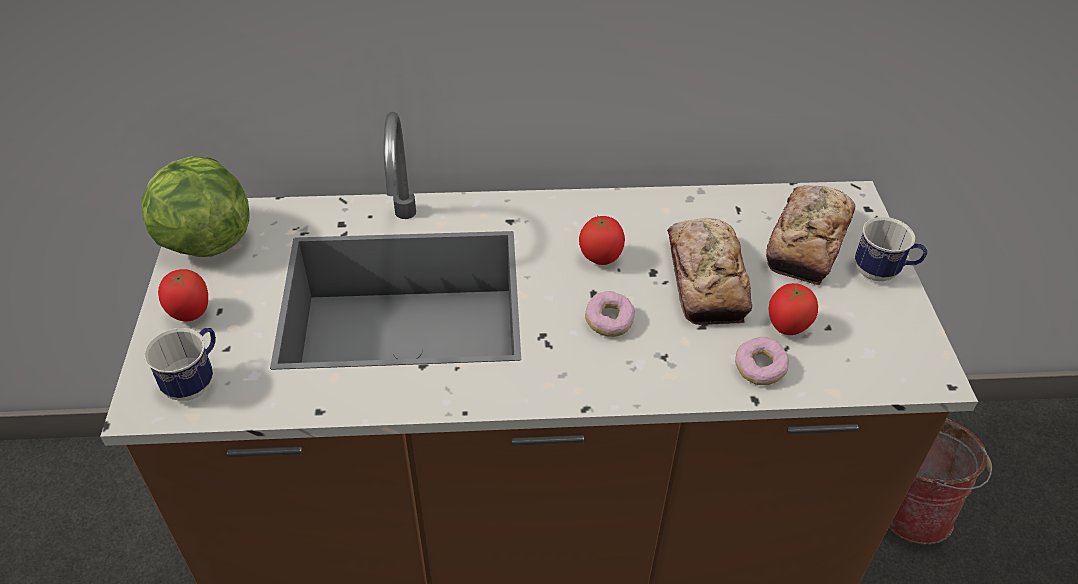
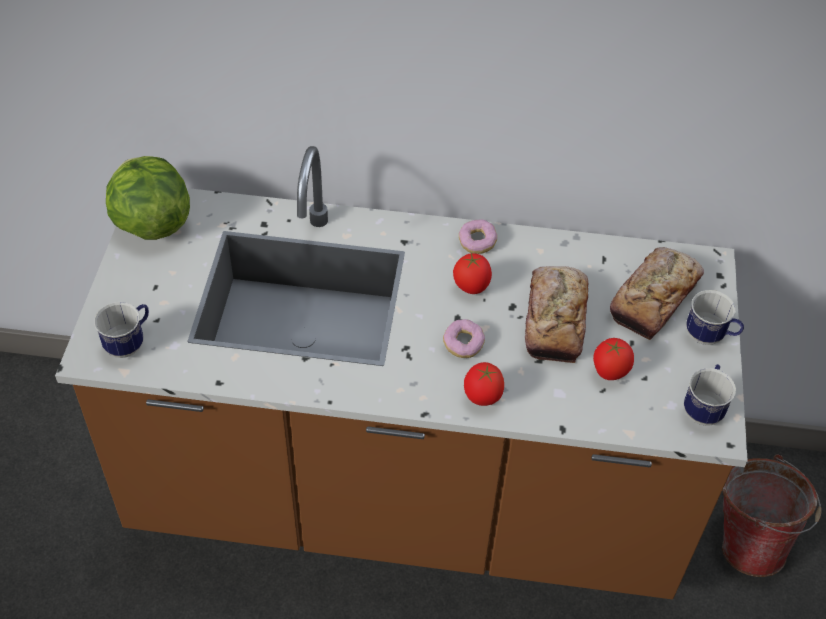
camera: 10 degrees right, 5 degrees up
tomato [158,269,208,321] -> tomato moved to [464,362,504,406]
donut [735,337,789,385] -> donut moved to [459,219,497,254]
none -> mug [684,364,736,426]

